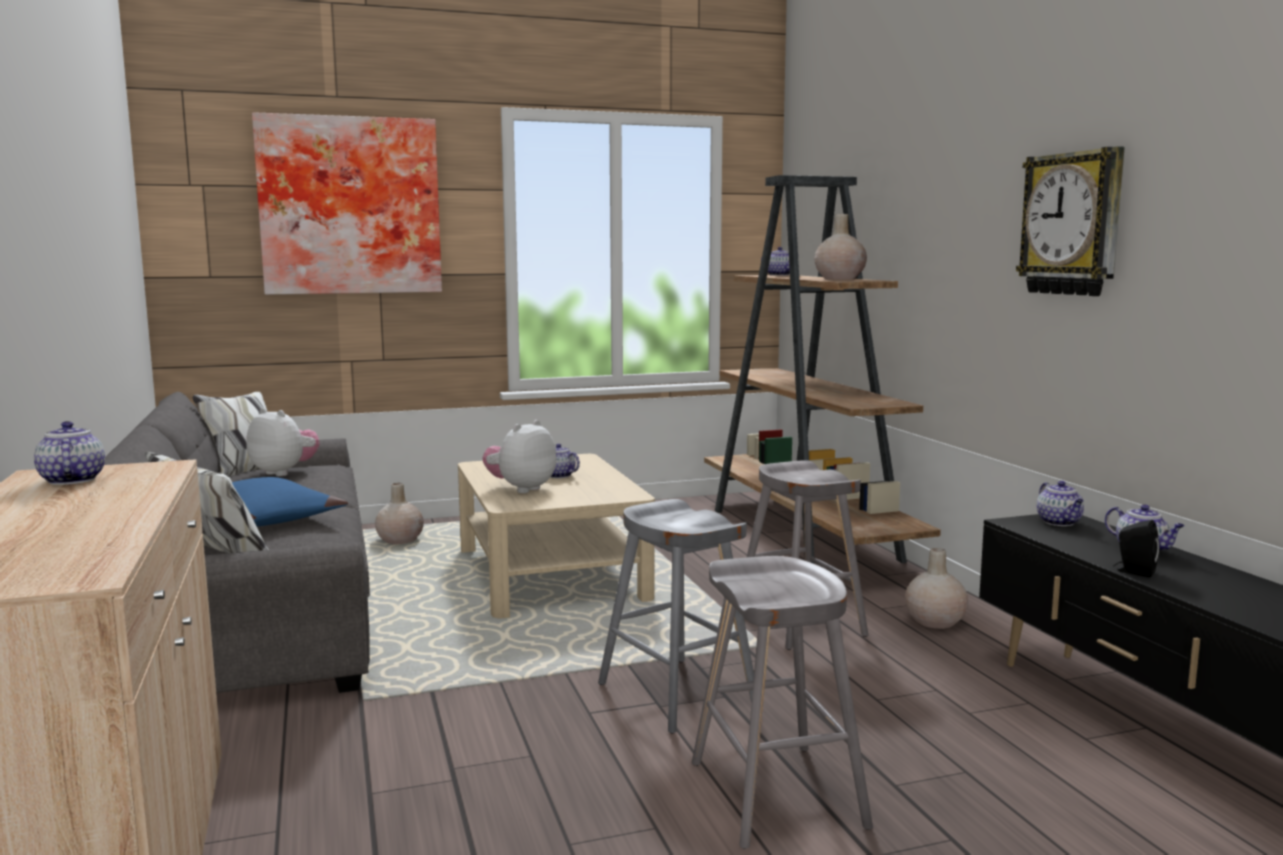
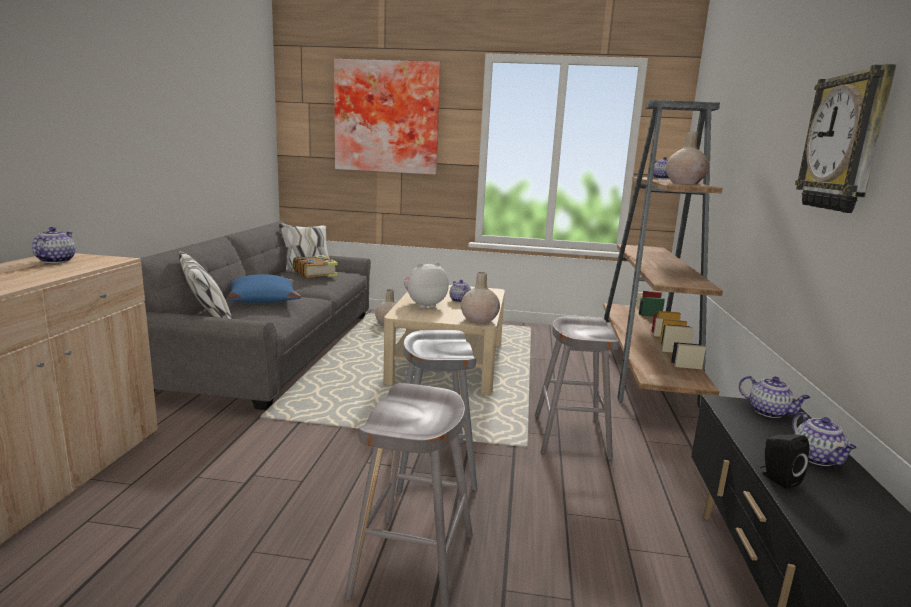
camera: 25 degrees right, 5 degrees up
plush toy [246,408,320,476] -> book [293,255,338,278]
beige vase [905,548,969,629] -> beige vase moved to [461,272,500,324]
teapot [1037,481,1084,526] -> teapot turned 60 degrees counterclockwise [739,376,811,418]

